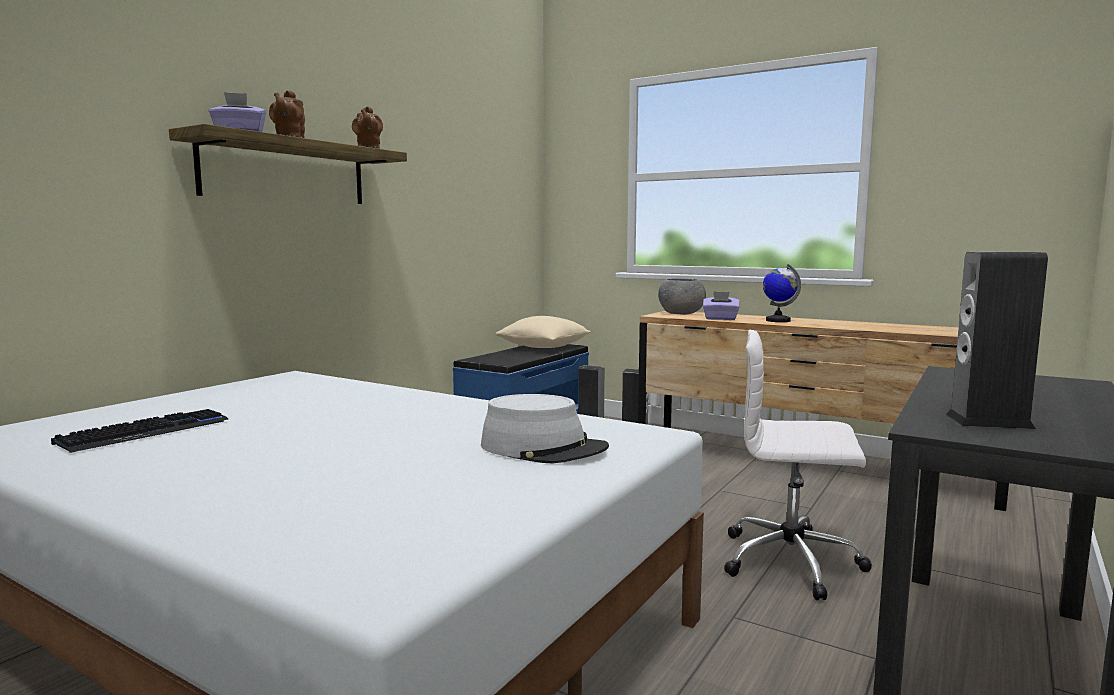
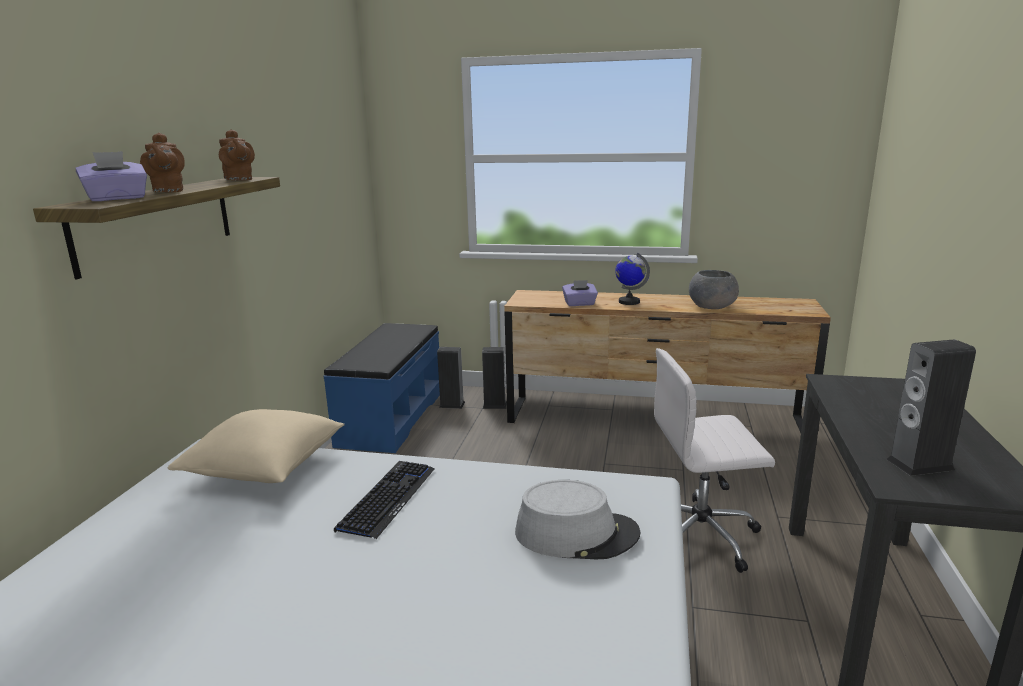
camera: 20 degrees left, 10 degrees up
keyboard [51,409,228,453] -> keyboard moved to [334,461,434,539]
beige pillow [495,316,591,348] -> beige pillow moved to [168,409,344,483]
grey bowl [658,278,706,315] -> grey bowl moved to [689,270,739,309]

